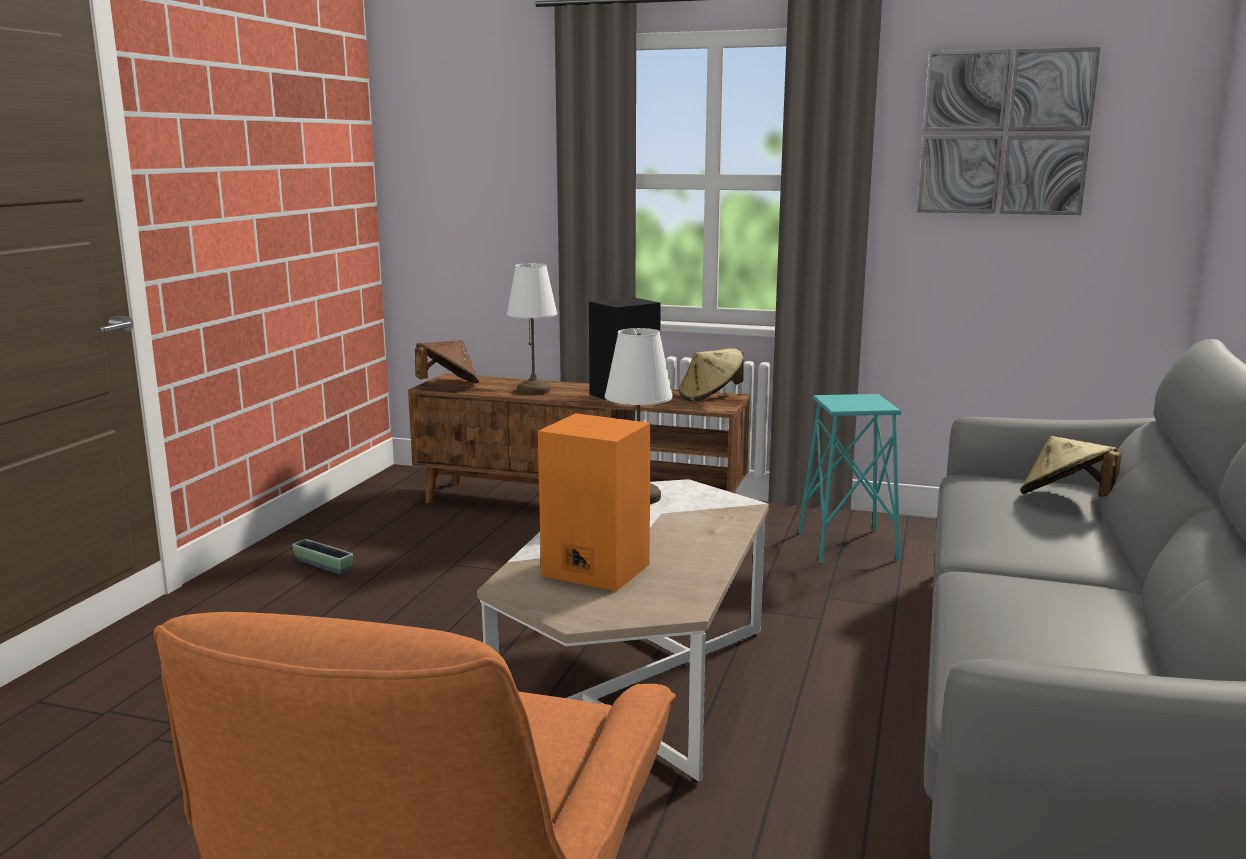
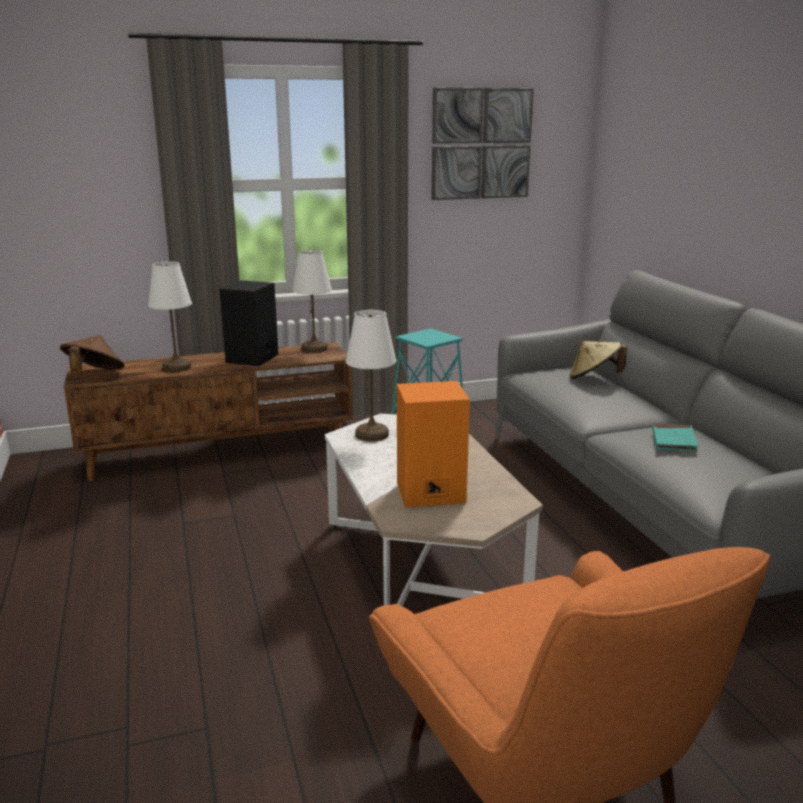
camera: 35 degrees left, 5 degrees up
planter [292,539,353,575] -> none
beige hat [679,348,744,402] -> white table lamp [292,250,332,353]
none -> turquoise book [652,423,698,452]

